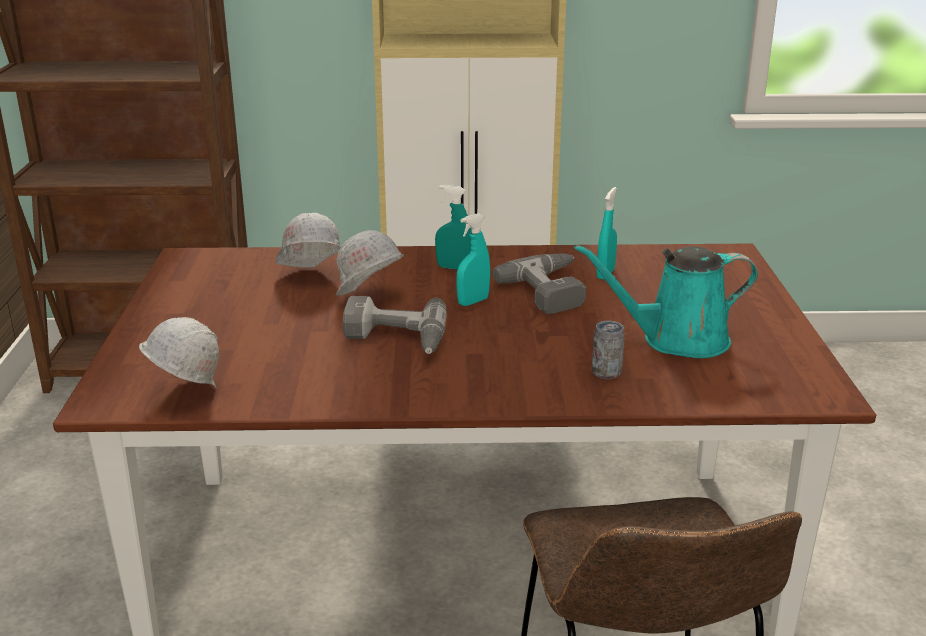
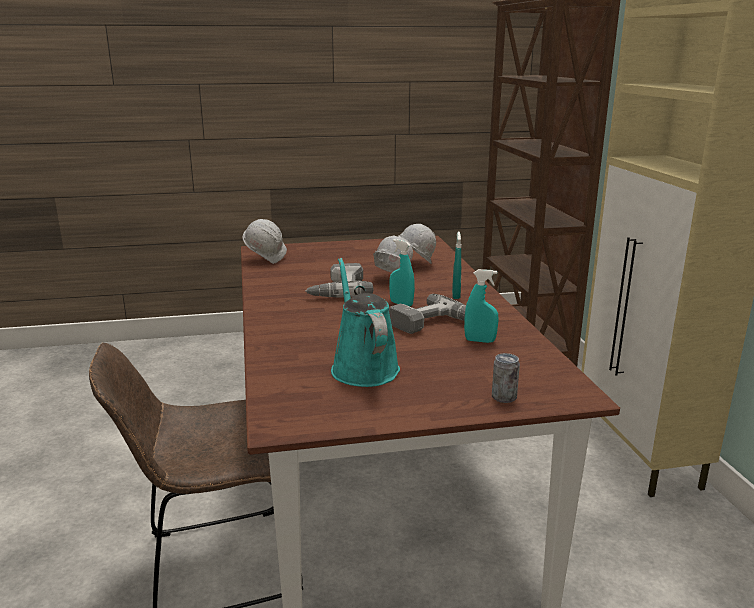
camera: 80 degrees right, 5 degrees down
can [592,321,625,379] -> can moved to [492,353,520,403]

